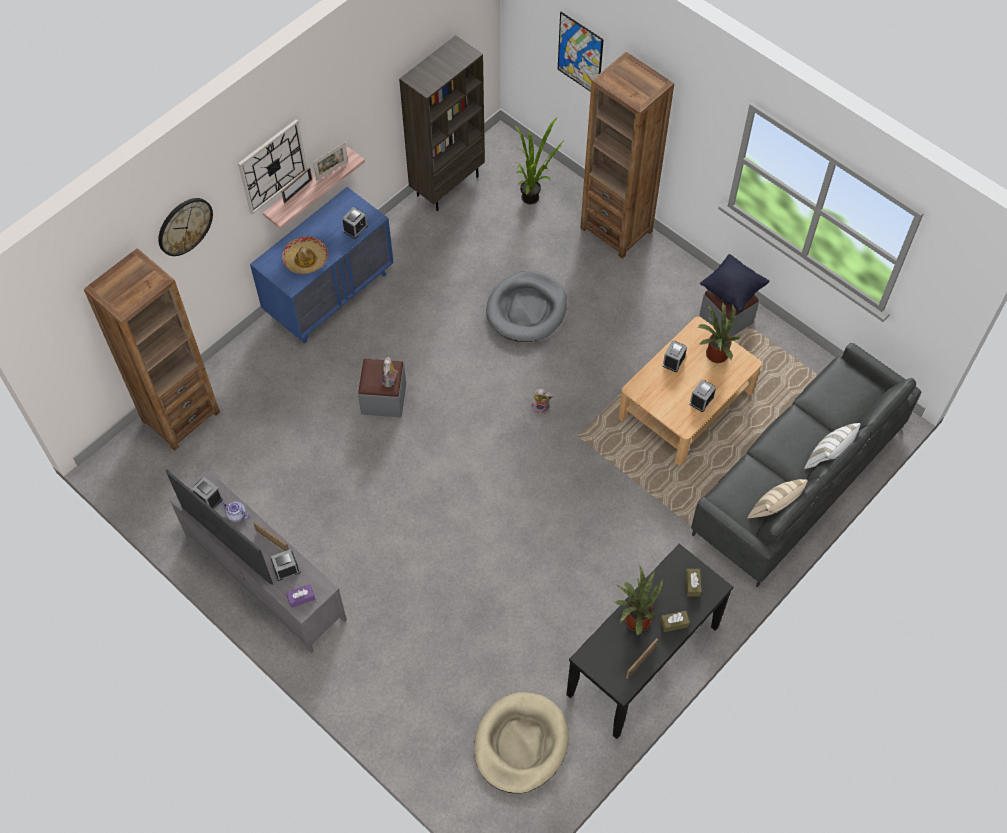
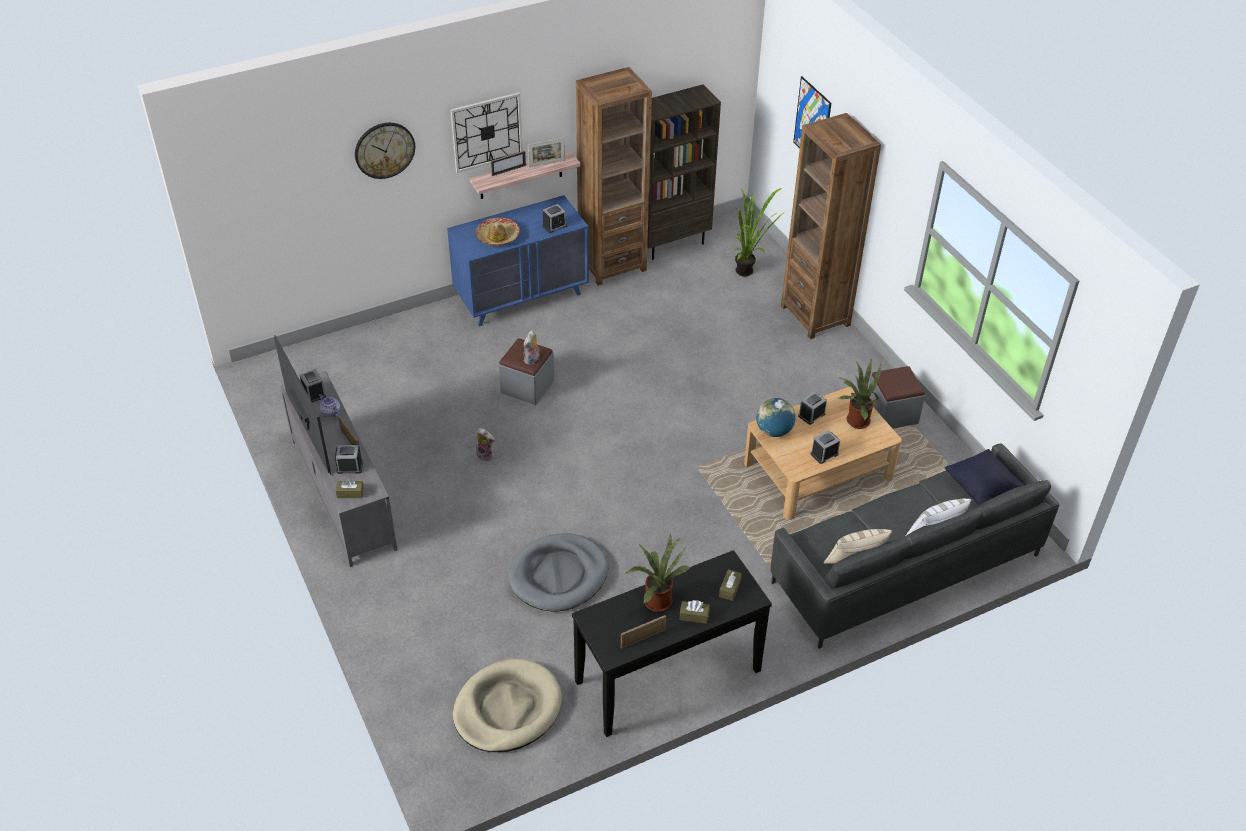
camera: 20 degrees right, 15 degrees down
brown bookcase [84,248,220,451] -> brown bookcase moved to [576,67,652,286]
purple tissue box [286,584,315,608] -> brown tissue box [336,479,364,498]
grey dog bed [486,271,567,342] -> grey dog bed moved to [508,533,608,612]
plush toy [531,389,553,415] -> plush toy moved to [476,428,495,462]
black pillow [700,254,769,312] -> black pillow moved to [944,449,1024,506]
none -> globe [756,398,796,437]

